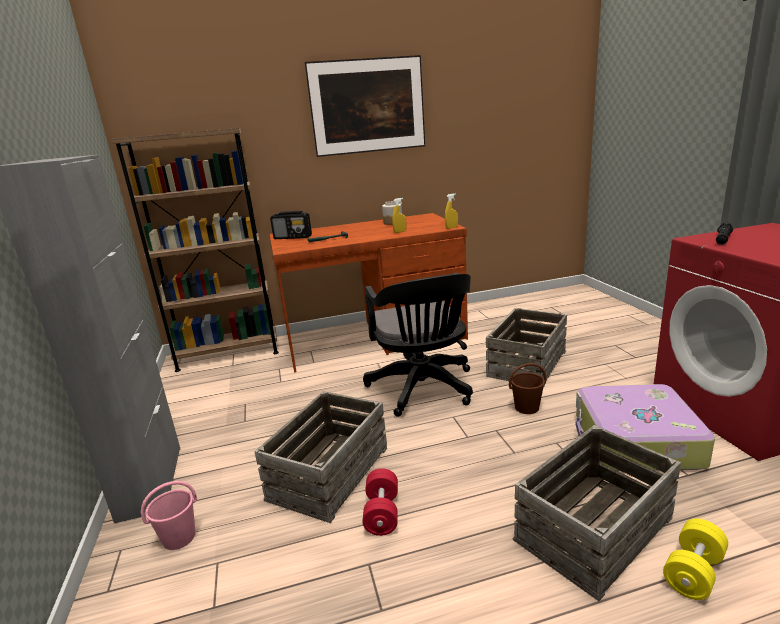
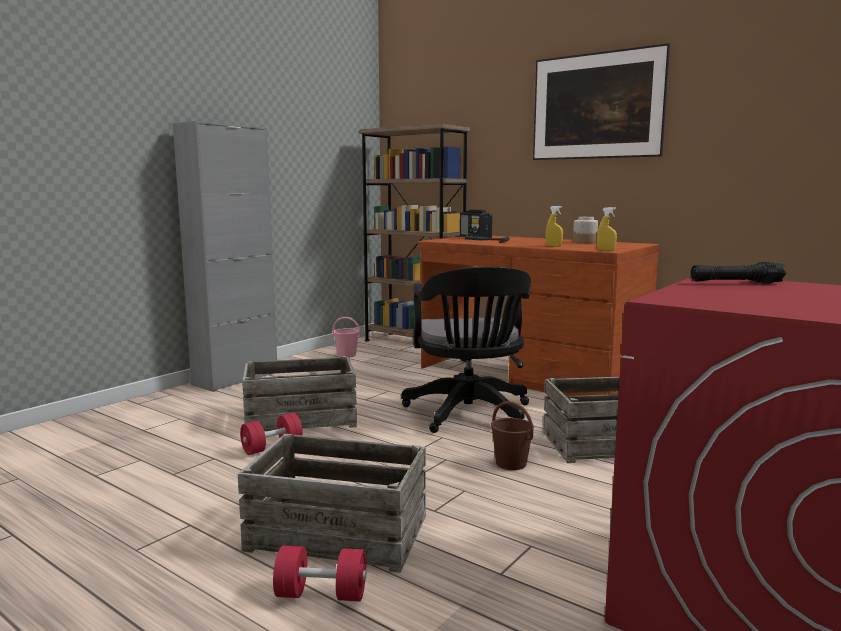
camera: 50 degrees right, 10 degrees down
pink bucket [141,481,197,550] -> pink bucket moved to [332,317,360,357]
black office chair [363,273,473,417] -> black office chair turned 45 degrees counterclockwise [401,266,531,433]
suitcase [575,384,715,471] -> none
yellow dumbbell [663,519,728,600] -> red dumbbell [273,546,367,601]

